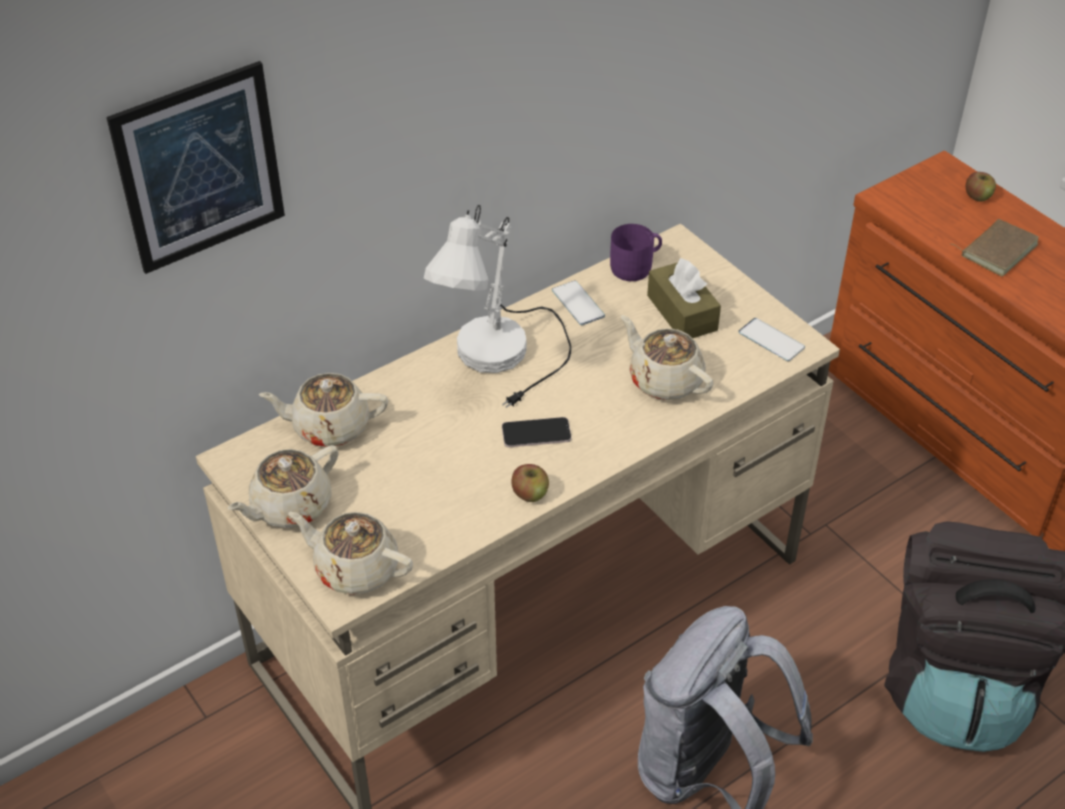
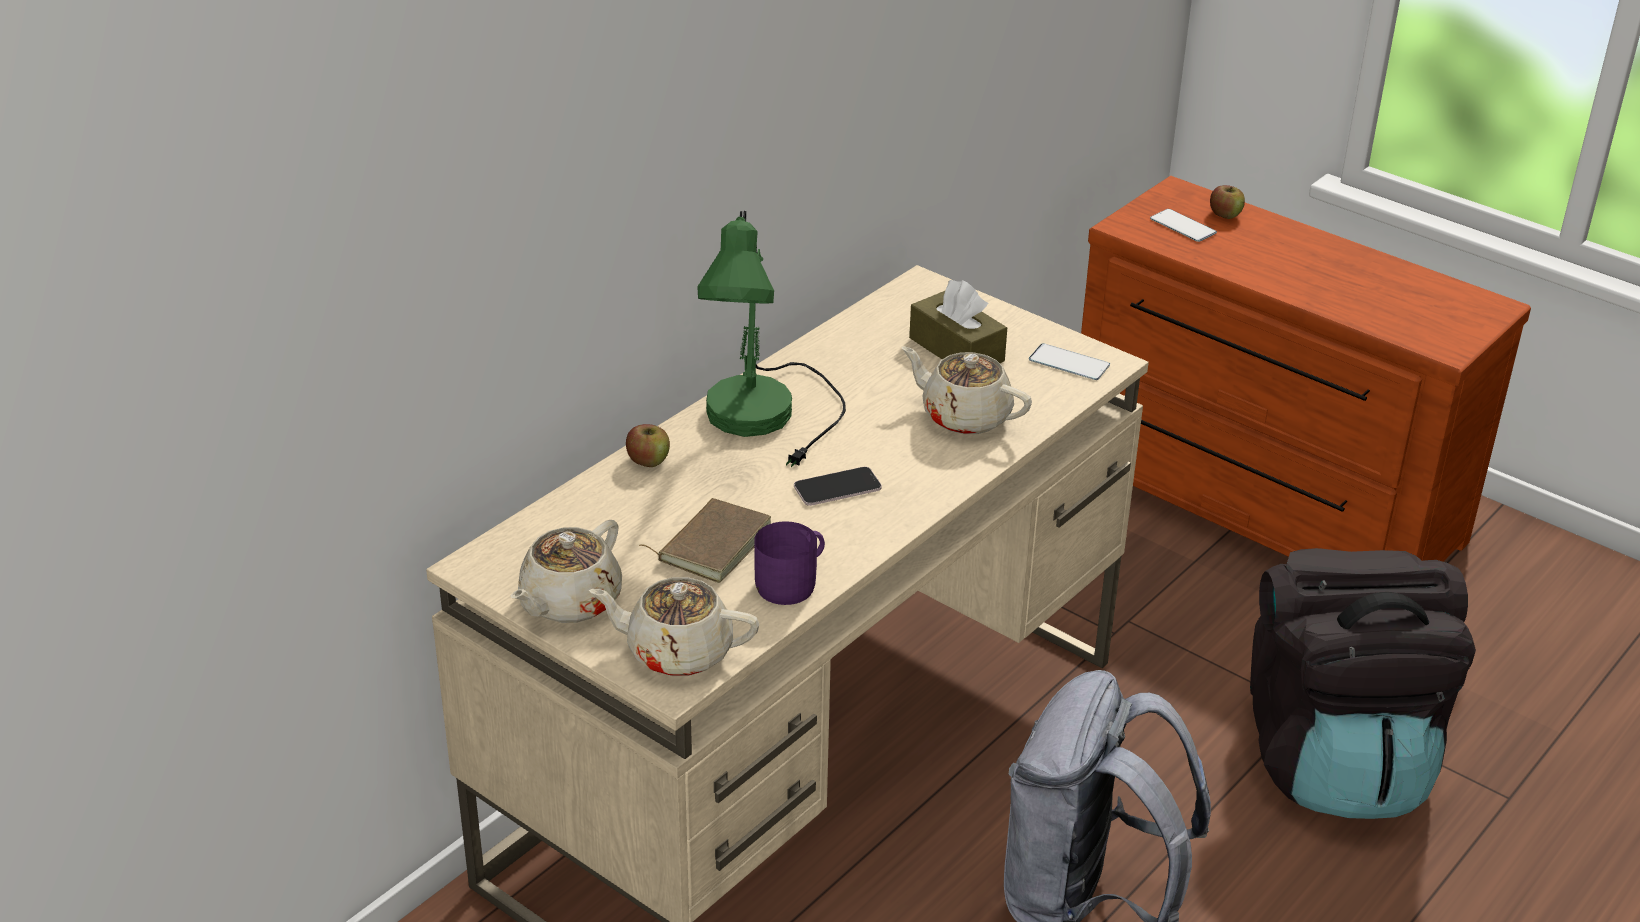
camera: 15 degrees left, 10 degrees down
picture [106,61,285,274] -> none
beige teapot [259,373,388,447] -> none
white table lamp [424,205,571,408] -> green table lamp [697,211,846,467]
apple [511,464,549,502] -> apple moved to [626,424,670,467]
phone [552,281,605,325] -> phone moved to [1150,209,1217,242]
purple mug [610,224,662,281] -> purple mug moved to [754,521,825,605]
brown book [951,219,1039,276] -> brown book moved to [639,498,771,583]

